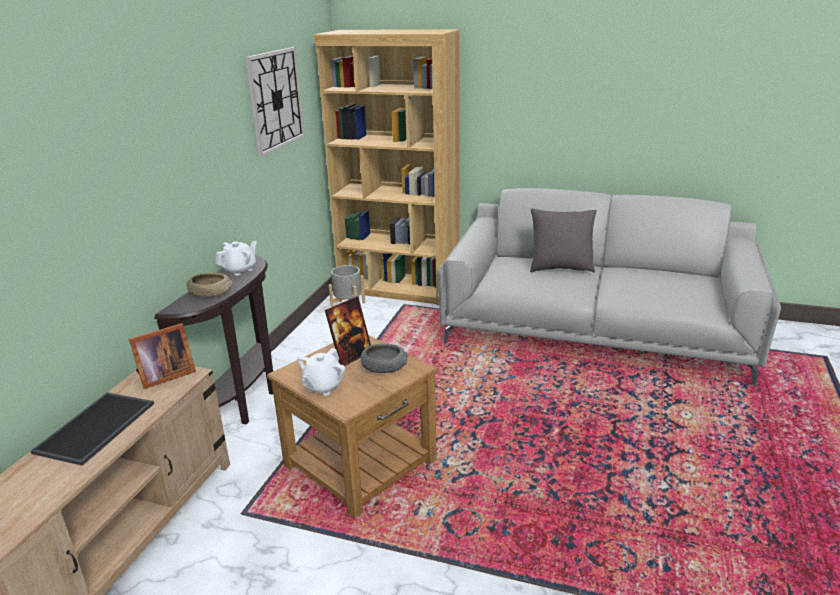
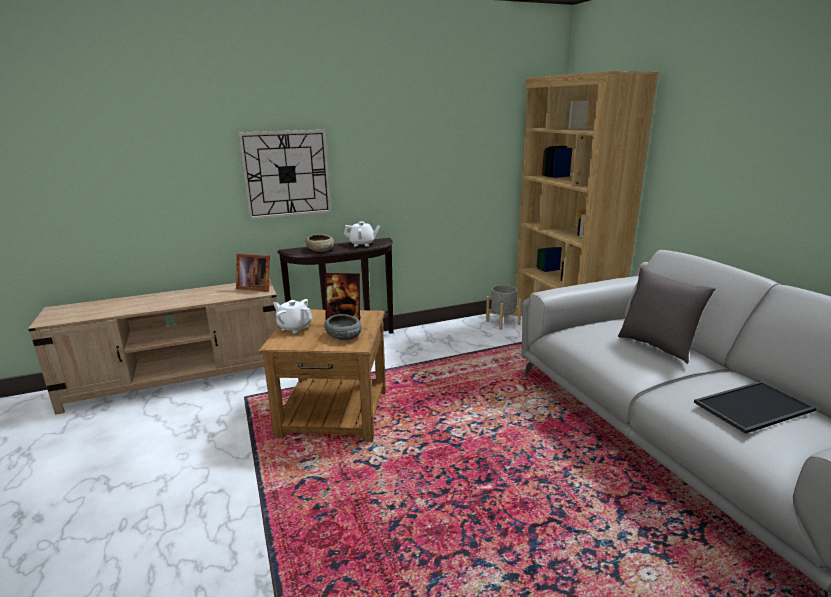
camera: 50 degrees right, 5 degrees down
tray [31,392,154,466] -> tray moved to [694,381,816,434]
wall clock [245,47,305,156] -> wall clock moved to [238,130,332,220]
white teapot [297,348,345,395] -> white teapot turned 45 degrees clockwise [273,299,313,333]

